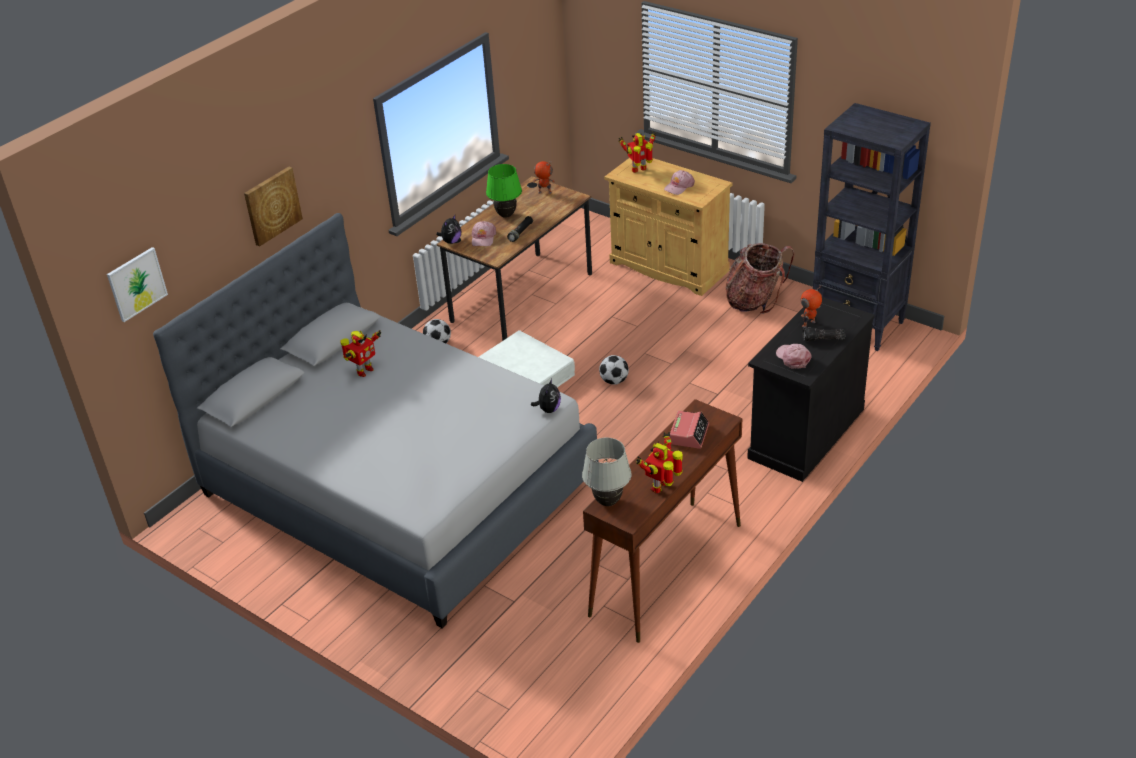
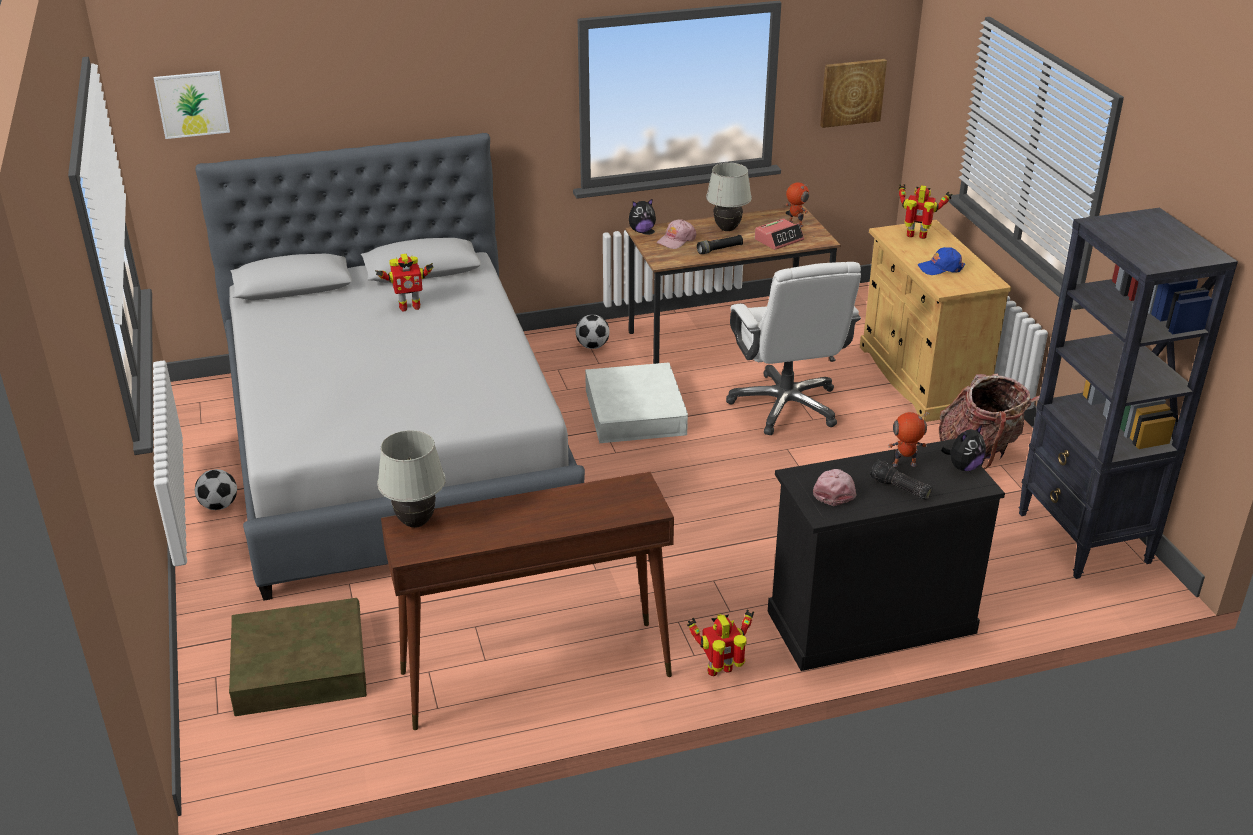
camera: 35 degrees right, 5 degrees down
picture [244,167,303,247] -> picture moved to [820,59,887,128]
green table lamp [486,164,522,218] -> white table lamp [706,163,752,231]
plush toy [531,378,561,413] -> plush toy moved to [941,424,986,471]
football [599,355,629,385] -> football moved to [195,469,237,510]
toy robot [636,432,683,493] -> toy robot moved to [687,610,754,676]
pink cap [664,170,695,195] -> blue cap [918,247,965,275]
alarm clock [670,411,709,449] -> alarm clock moved to [755,218,804,250]
none -> brown storage box [229,598,367,716]
none -> white office chair [726,262,861,435]

